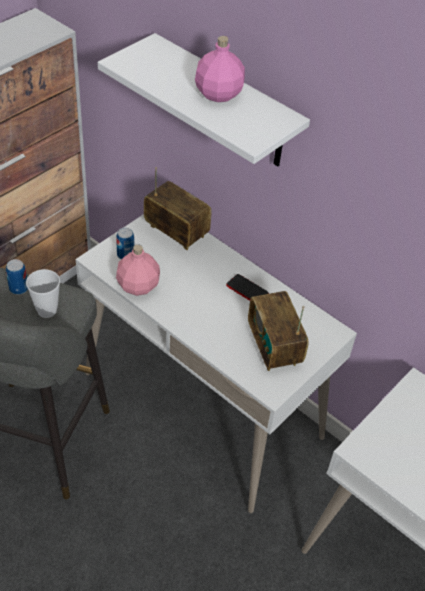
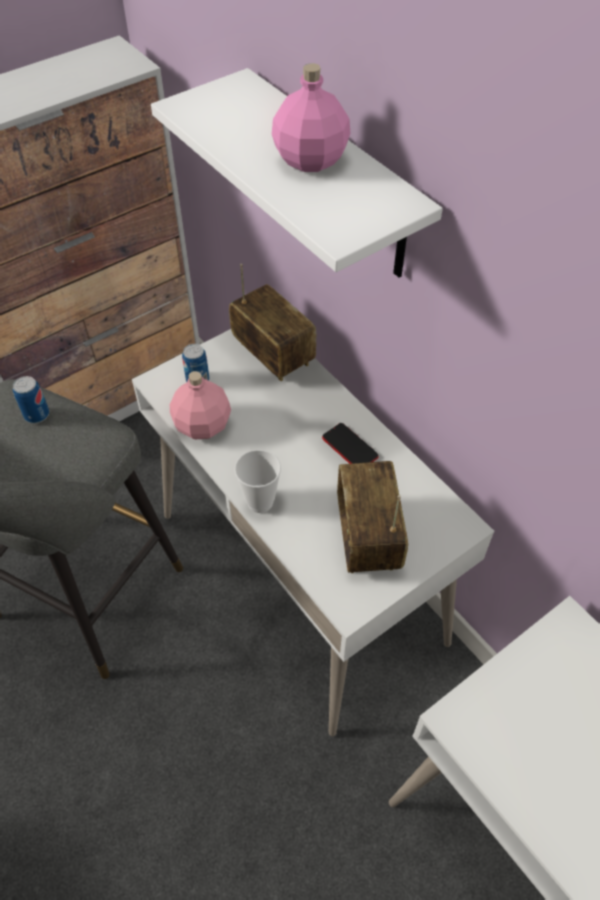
camera: 15 degrees right, 5 degrees up
cup [26,269,60,318] -> cup moved to [234,450,281,513]

